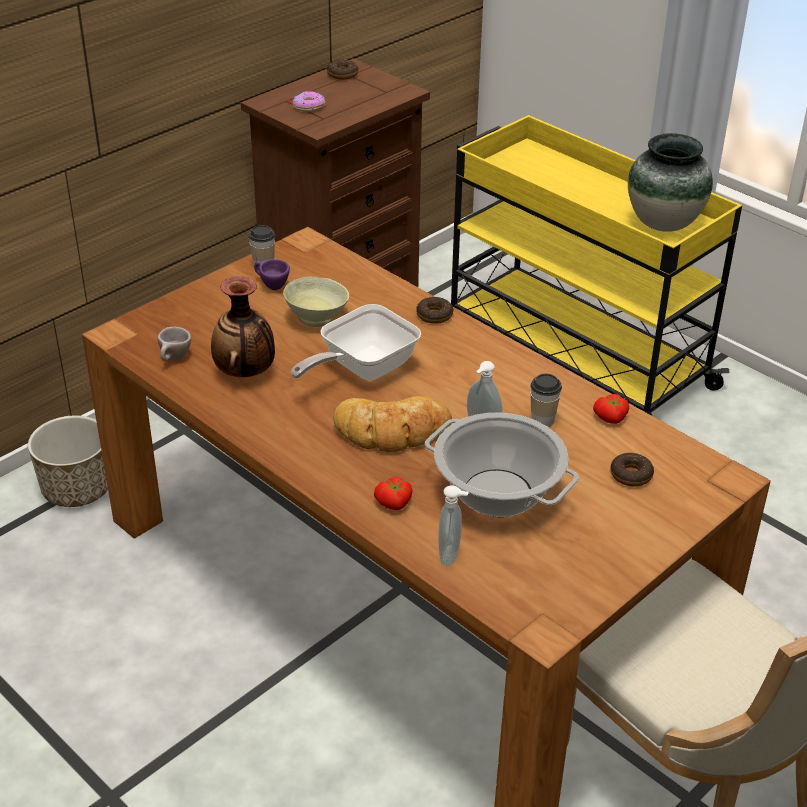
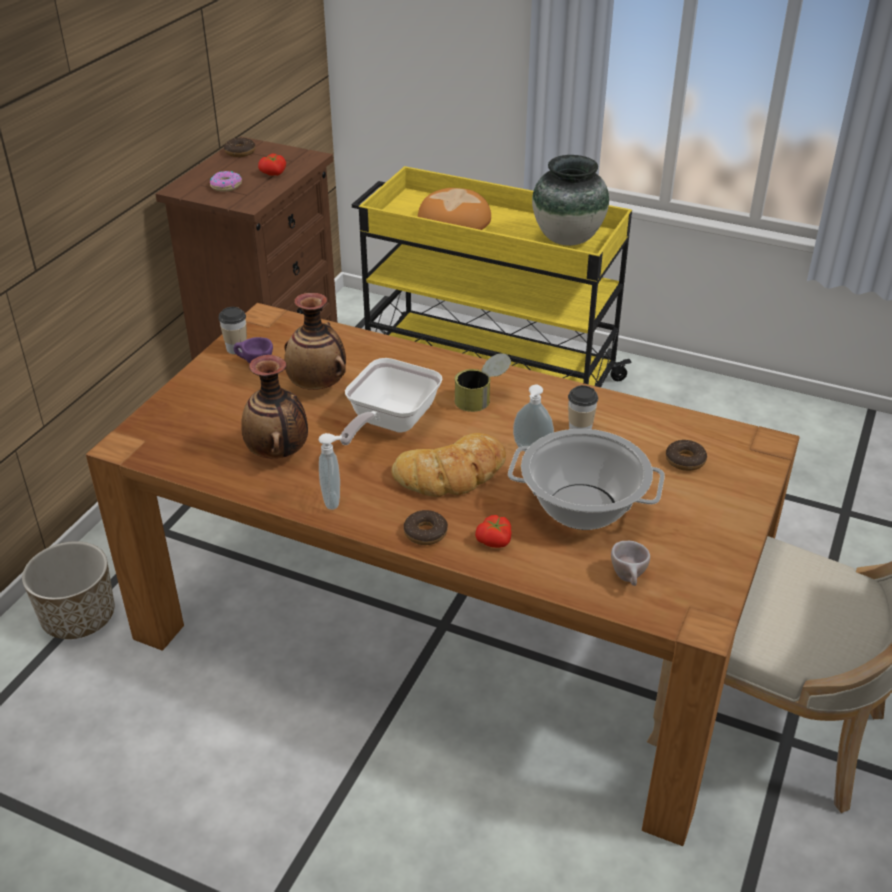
camera: 20 degrees left, 0 degrees up
beige cup [157,327,191,361] -> beige cup moved to [611,541,650,586]
beige bowl [283,277,349,327] -> vase [284,293,346,390]
donut [416,297,454,324] -> donut moved to [404,510,448,545]
soap dispenser [438,485,469,566] -> soap dispenser moved to [319,433,342,510]
tomato [593,394,629,424] -> tomato moved to [258,154,286,176]
none -> bread [418,188,491,230]
none -> can [455,353,511,412]

